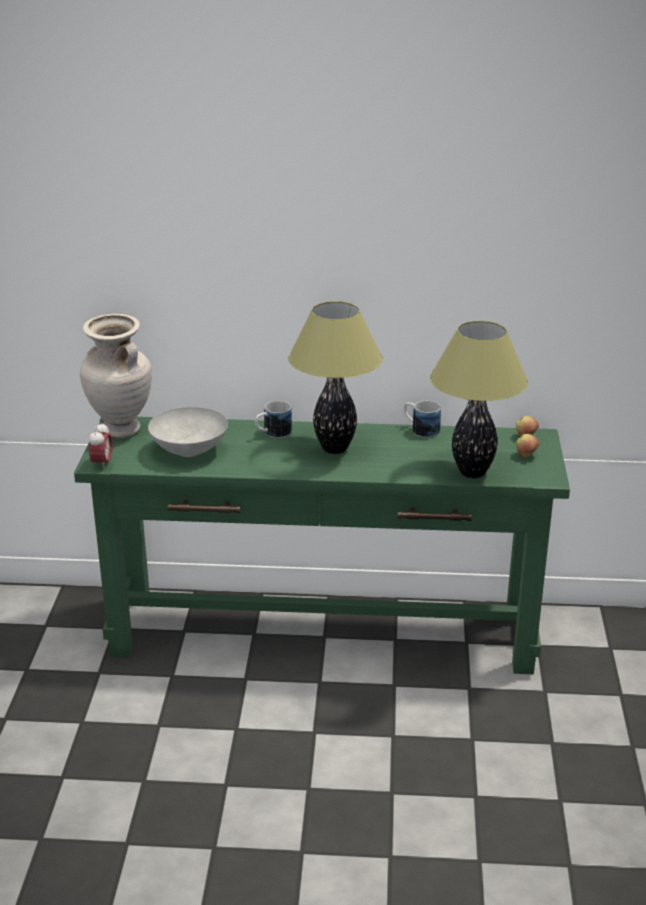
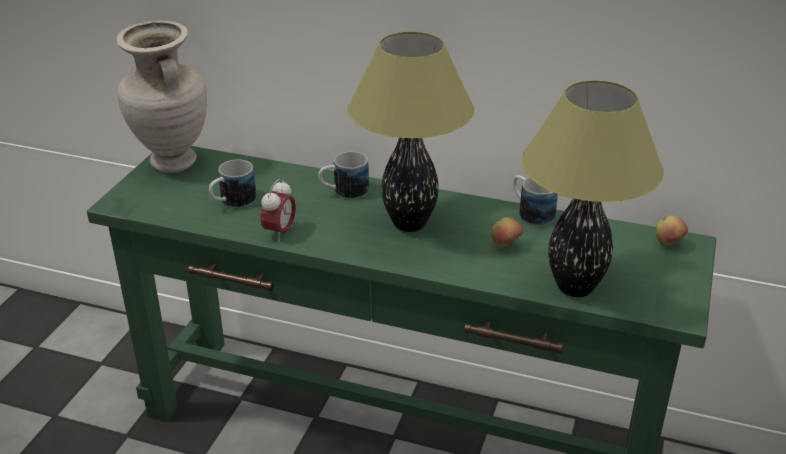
camera: 15 degrees right, 5 degrees up
alarm clock [89,421,113,470] -> alarm clock moved to [261,179,296,241]
grey bowl [148,407,228,457] -> mug [209,159,256,208]
apple [516,434,539,458] -> apple moved to [492,217,523,248]

